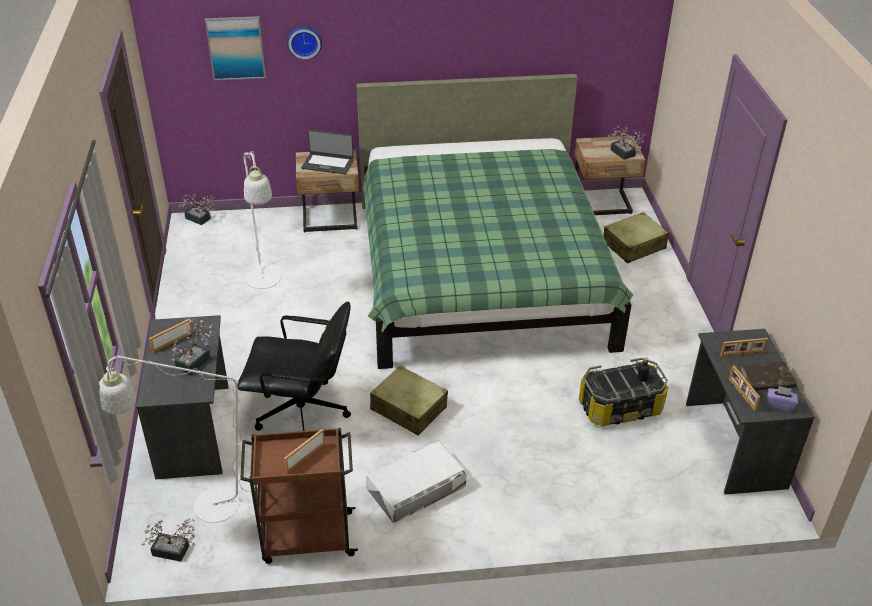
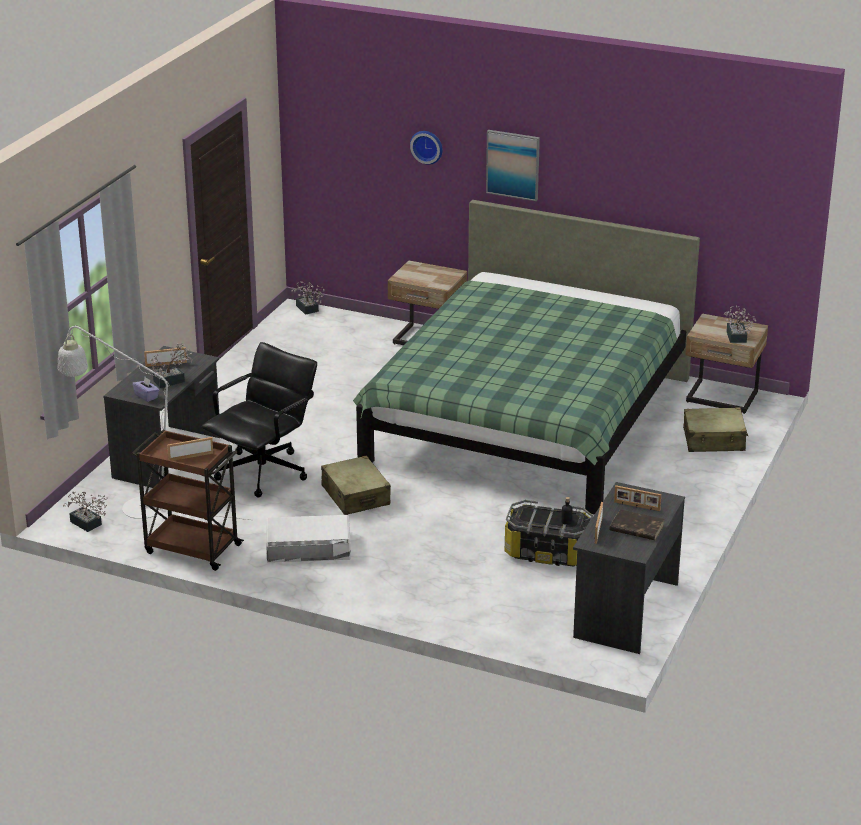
camera: 30 degrees right, 10 degrees down
picture [205,16,266,80] -> picture moved to [486,130,540,201]
black office chair [238,302,351,431] -> black office chair turned 90 degrees counterclockwise [202,342,317,497]
white floor lamp [243,151,281,289] -> none
laptop [301,130,354,174] -> none
purple tissue box [767,386,798,412] -> purple tissue box moved to [132,377,159,402]

